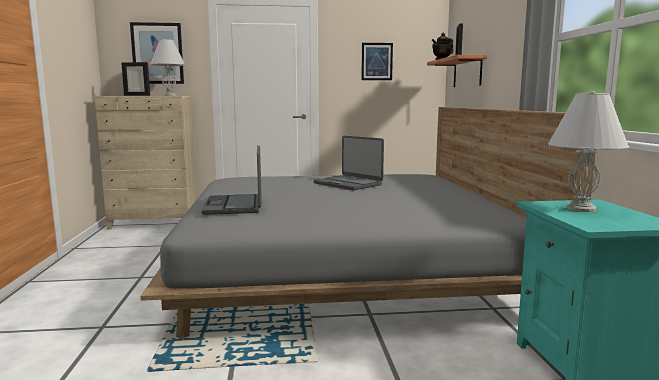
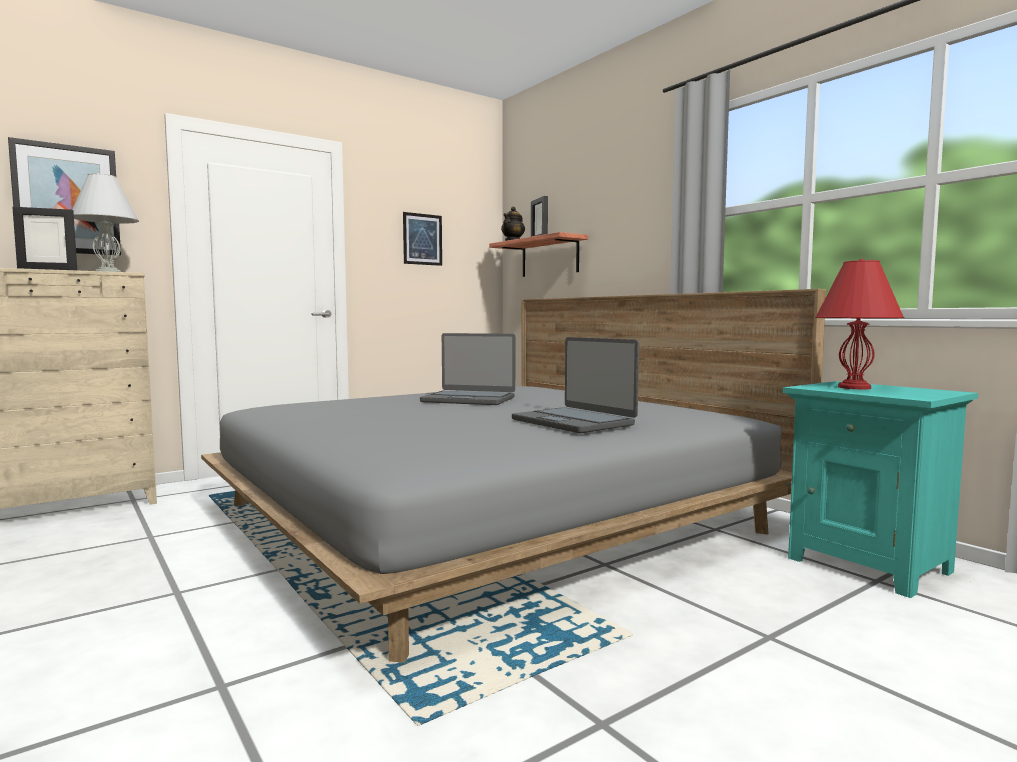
camera: 30 degrees left, 5 degrees down
laptop [202,145,261,215] -> laptop moved to [512,337,639,433]
white table lamp [548,91,629,212] -> red table lamp [815,259,904,389]

